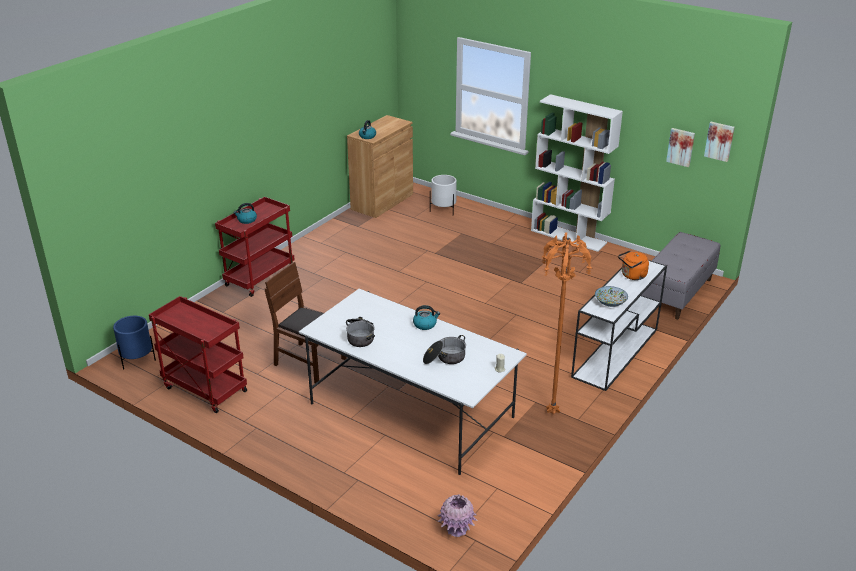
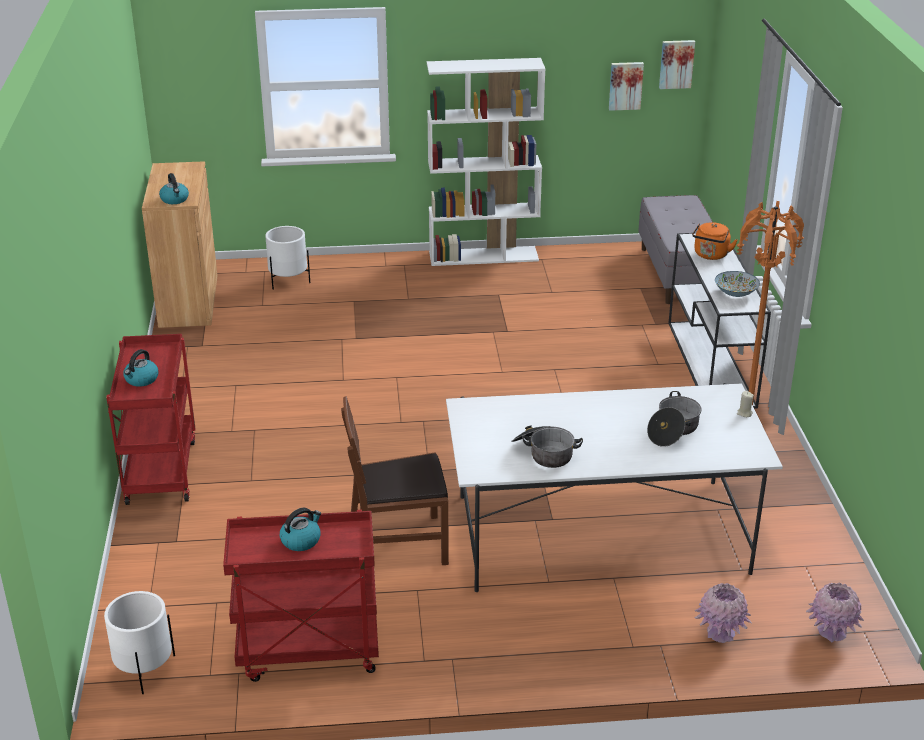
camera: 40 degrees left, 0 degrees up
blue planter [113,316,156,370] -> white planter [104,591,175,694]
kettle [413,305,440,330] -> kettle moved to [280,508,321,551]
none -> pink vase [694,583,751,643]

